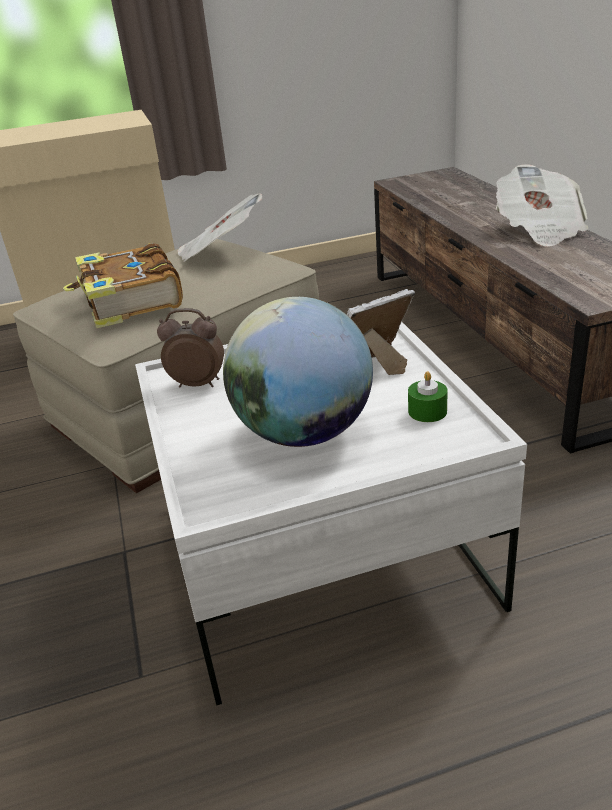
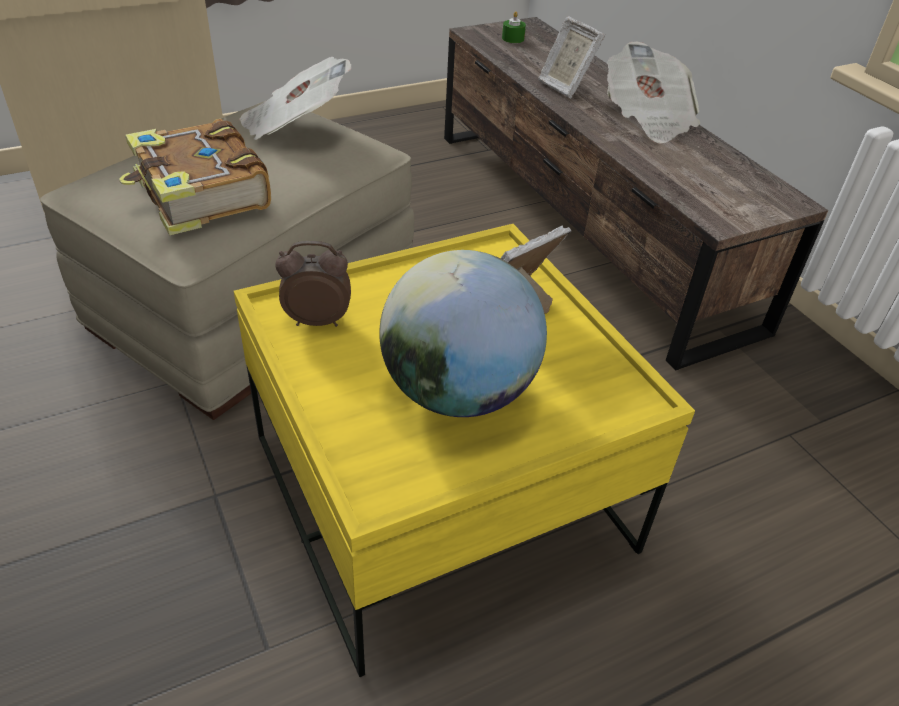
camera: 15 degrees left, 10 degrees up
white coffee table [135,322,527,705] -> yellow coffee table [234,224,695,677]
green candle [408,371,448,422] -> green candle moved to [502,11,526,43]
none -> picture frame [538,16,605,98]

